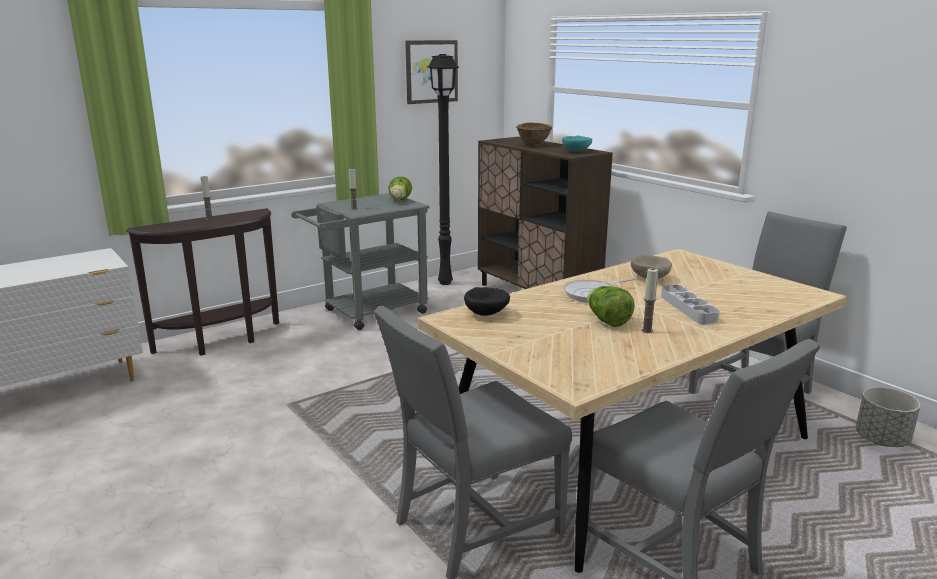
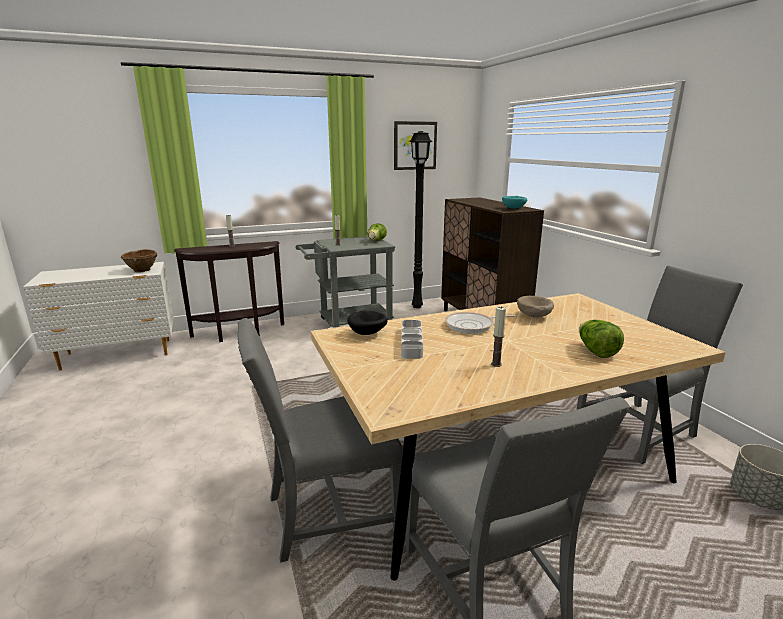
camera: 15 degrees right, 0 degrees up
brown bowl [516,122,552,146] -> brown bowl moved to [121,249,157,272]
lettuce [587,286,635,327] -> lettuce moved to [579,320,624,358]
grey tray [661,285,720,324] -> grey tray moved to [401,320,423,359]

